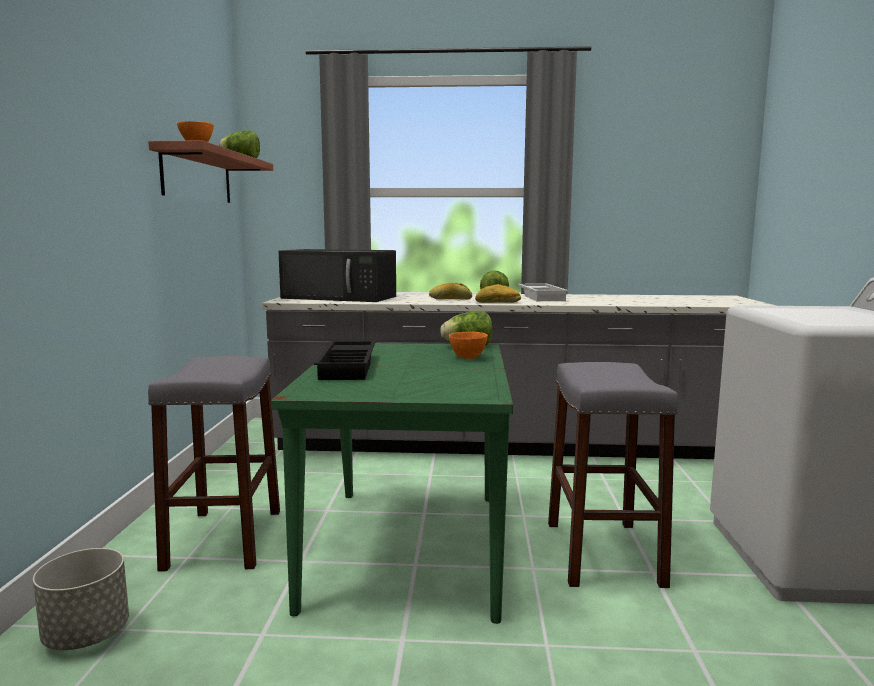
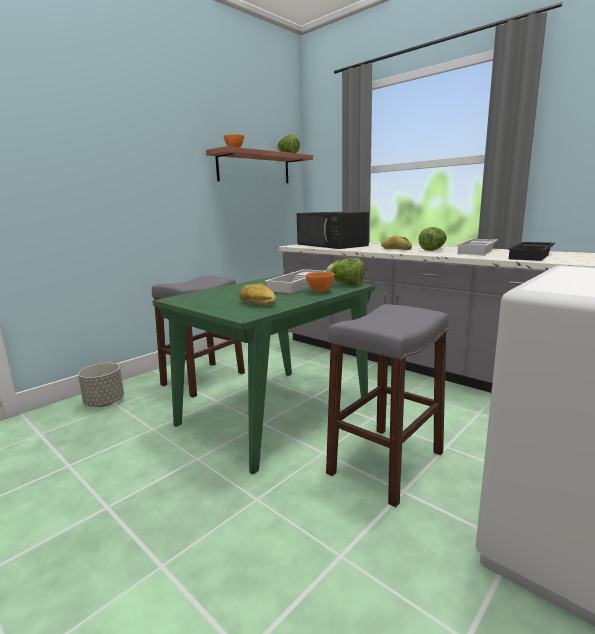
camera: 40 degrees right, 5 degrees up
black tray [314,341,375,380] -> black tray moved to [507,242,555,261]
bread [475,284,521,303] -> bread moved to [239,283,276,306]
none -> white tray [264,269,326,294]

